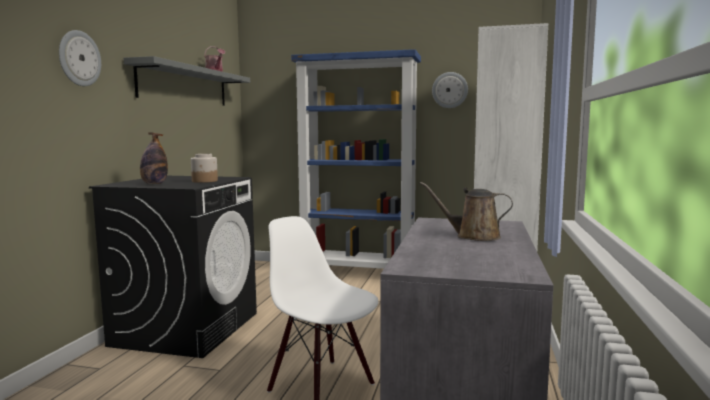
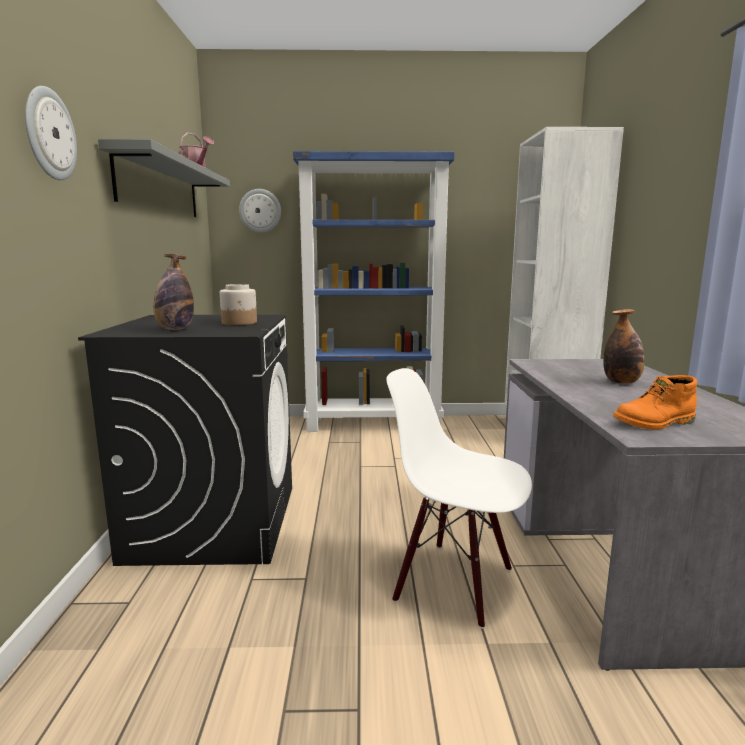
camera: 15 degrees left, 5 degrees up
brown watering can [420,182,513,241] -> bottle [603,309,644,384]
wall clock [432,72,468,108] -> wall clock moved to [239,189,281,233]
none -> orange boot [613,375,697,430]

